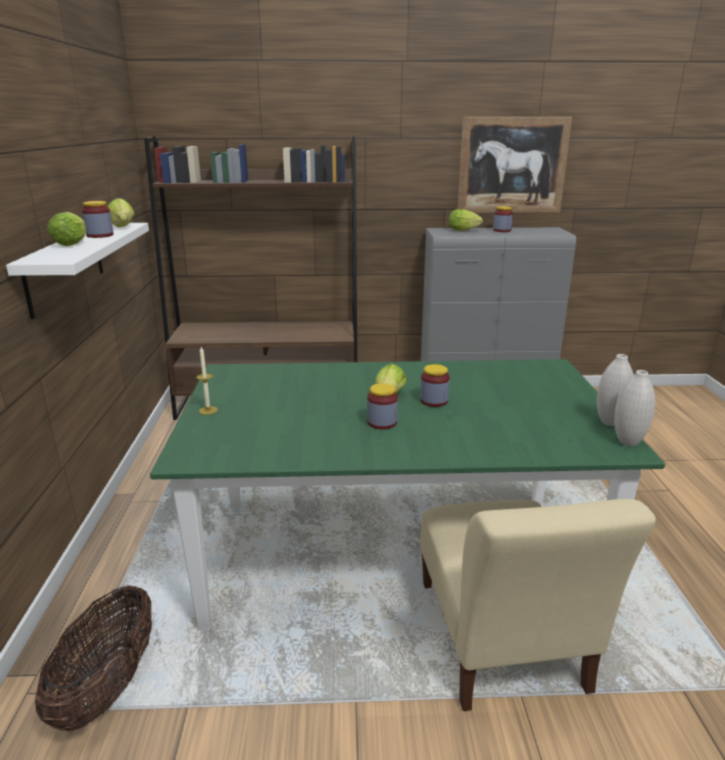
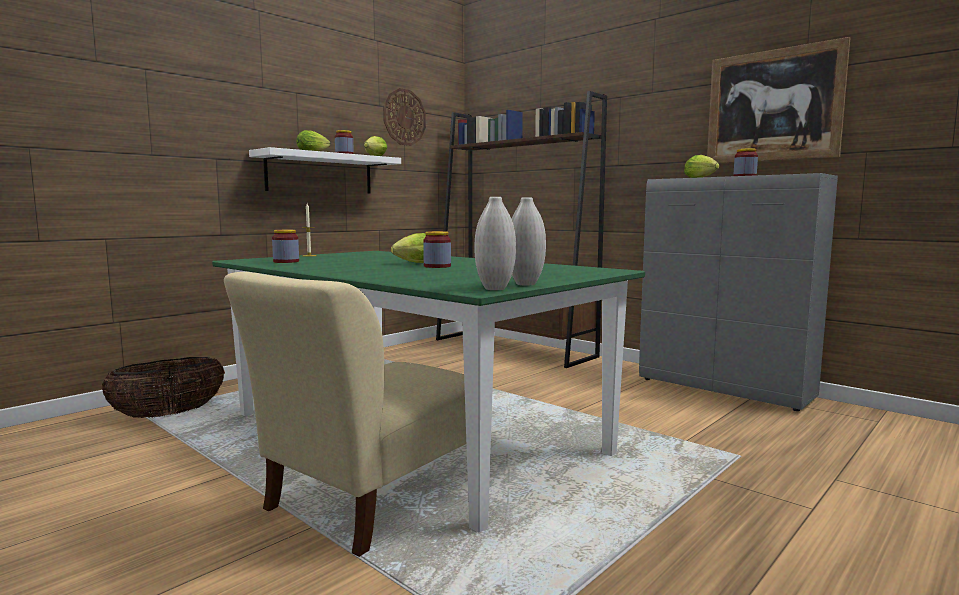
camera: 45 degrees right, 15 degrees down
jar [367,383,398,430] -> jar moved to [272,230,299,263]
none -> wall clock [383,88,426,146]

